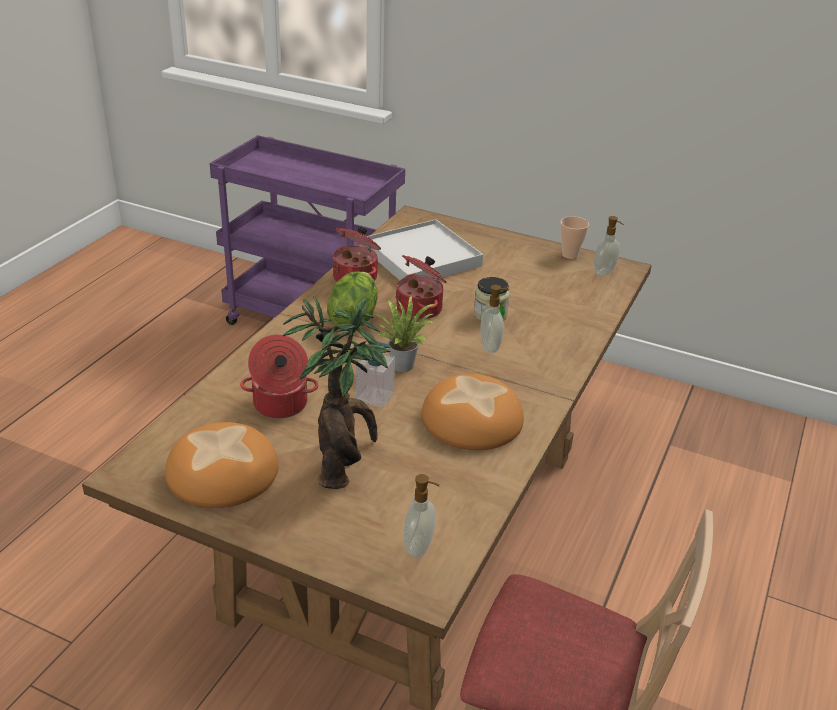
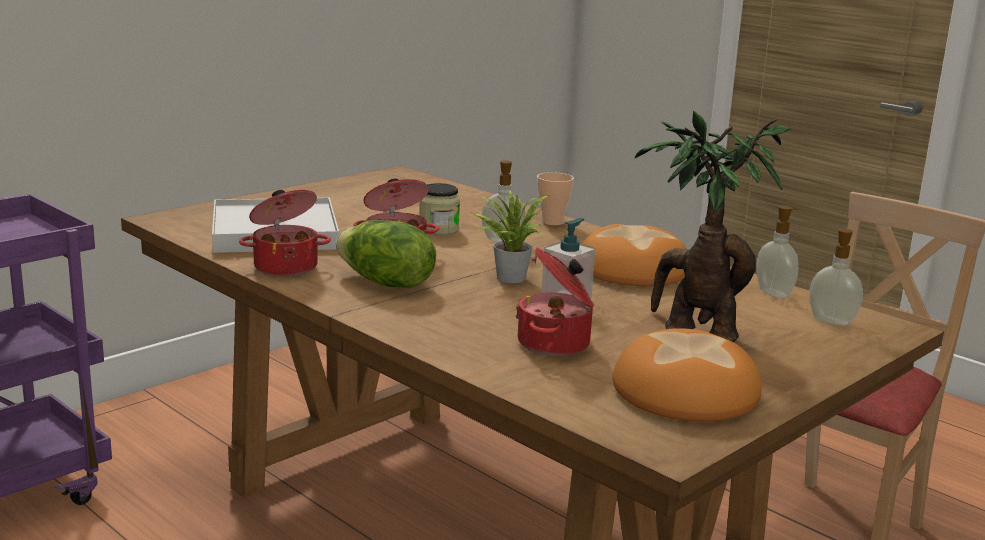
camera: 70 degrees left, 15 degrees down
cup [560,216,589,259] -> cup moved to [537,172,574,226]
soap dispenser [594,216,623,276] -> soap dispenser moved to [756,206,799,298]

